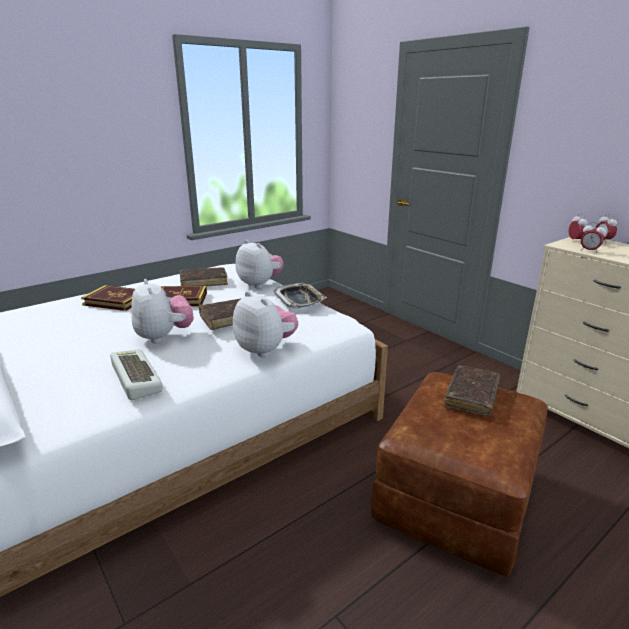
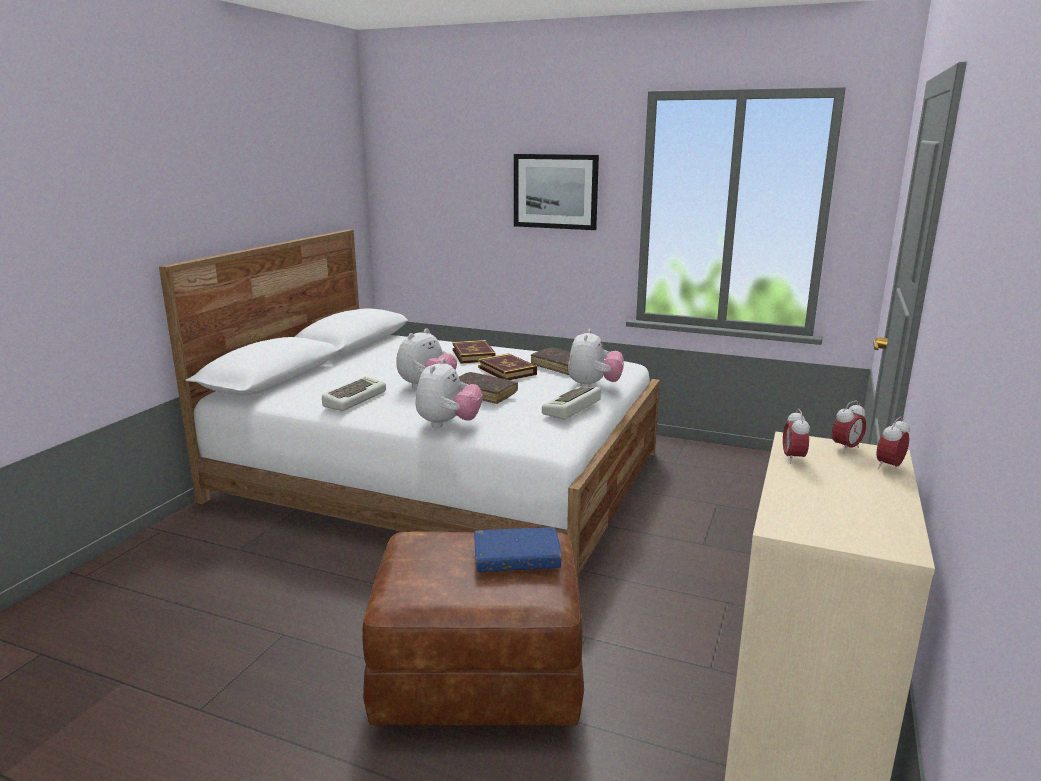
camera: 60 degrees right, 5 degrees down
tray [274,283,327,308] -> keyboard [542,387,601,419]
brown book [444,366,501,416] -> blue book [474,527,562,572]
none -> picture [514,154,599,230]

